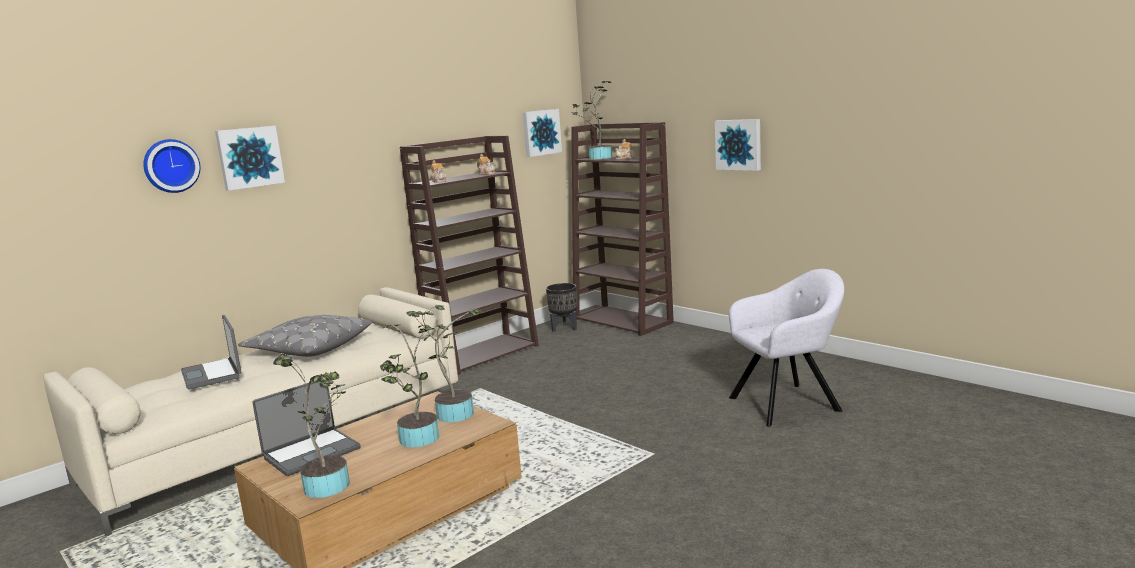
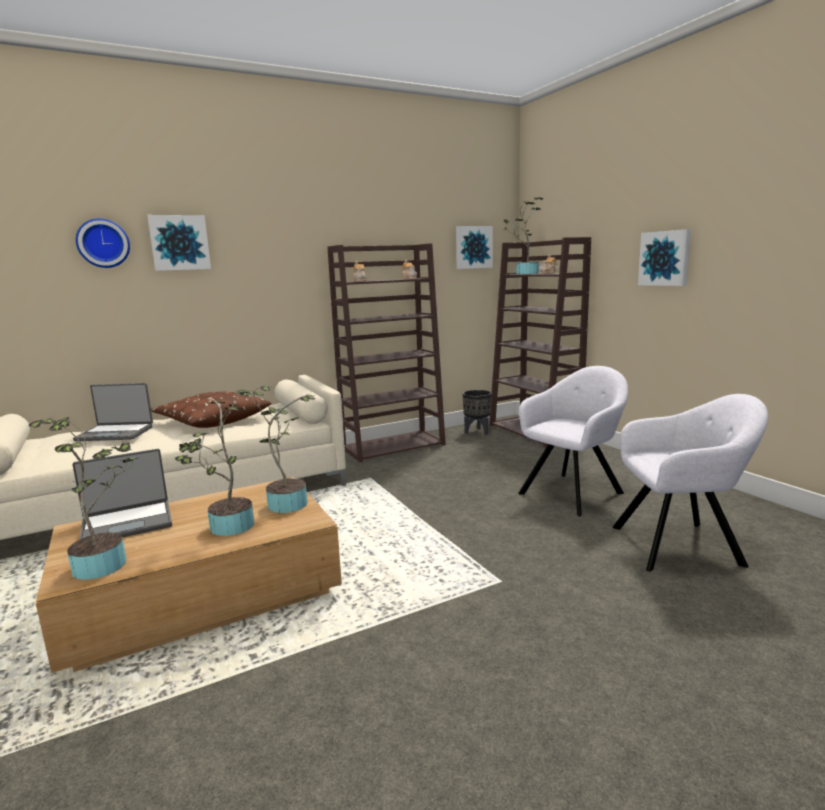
camera: 15 degrees right, 0 degrees up
laptop [181,315,241,390] -> laptop turned 75 degrees counterclockwise [73,383,153,441]
grey pillow [238,315,372,357] -> brown pillow [151,392,271,428]
none -> grey armchair [518,366,628,516]

